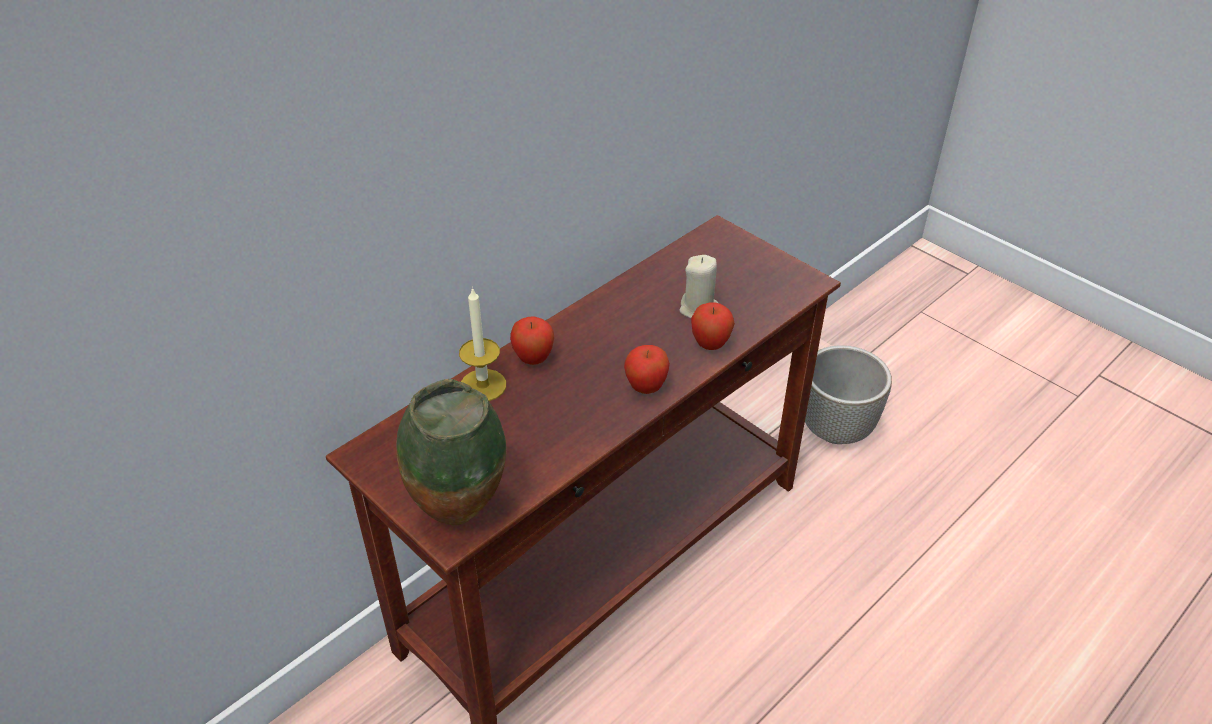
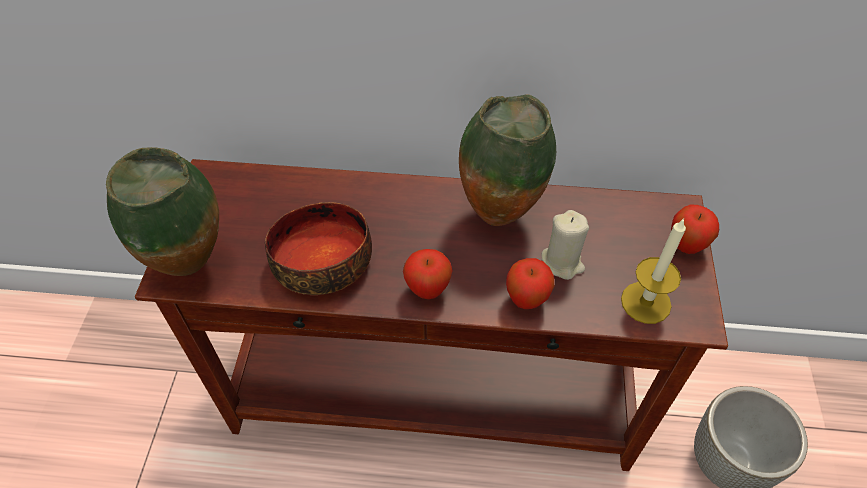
camera: 50 degrees right, 10 degrees up
candle [459,287,506,401] -> candle moved to [621,218,686,324]
apple [510,316,554,365] -> apple moved to [671,204,719,254]
none -> bowl [265,202,372,295]
none -> vase [459,95,556,226]

